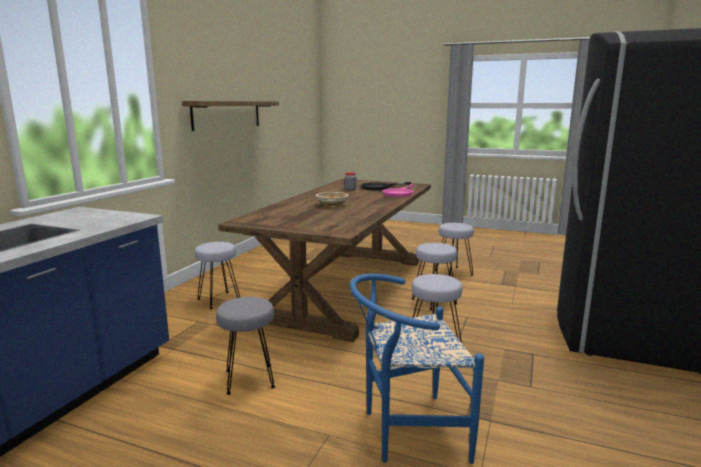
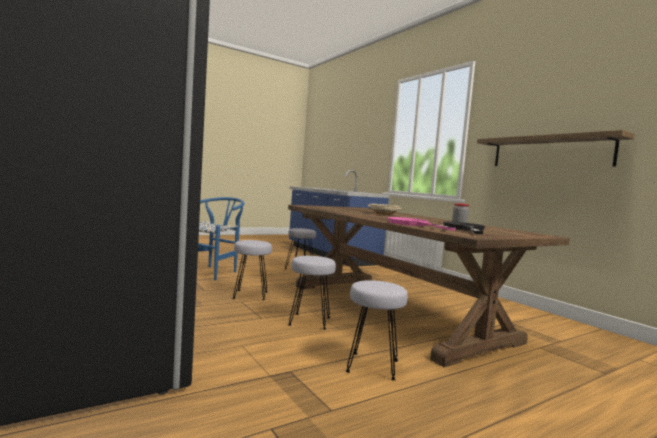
camera: 125 degrees right, 10 degrees down
grey stool [195,242,240,309] -> none

